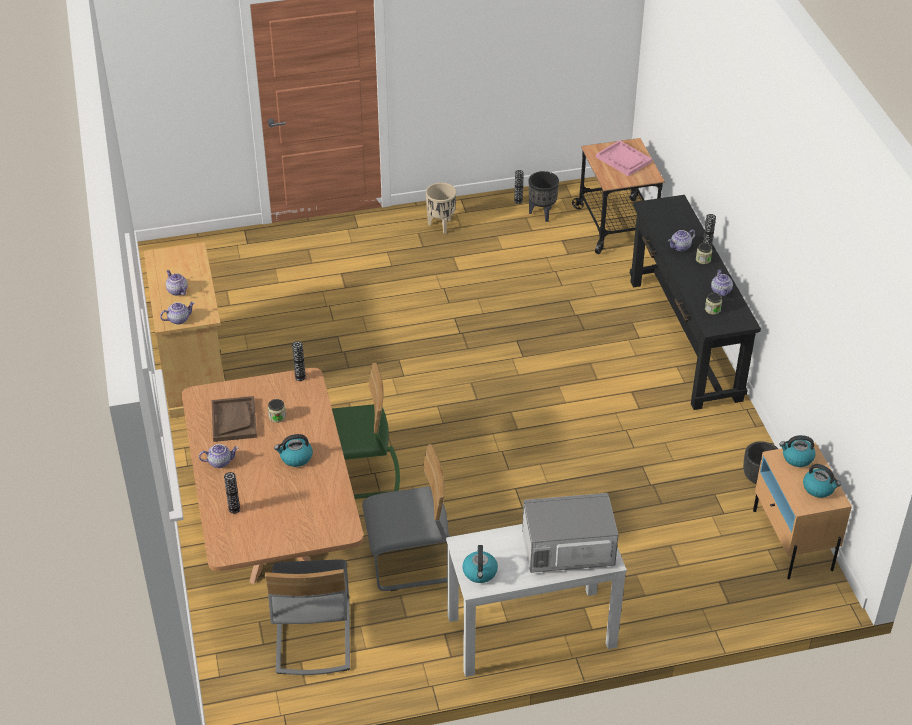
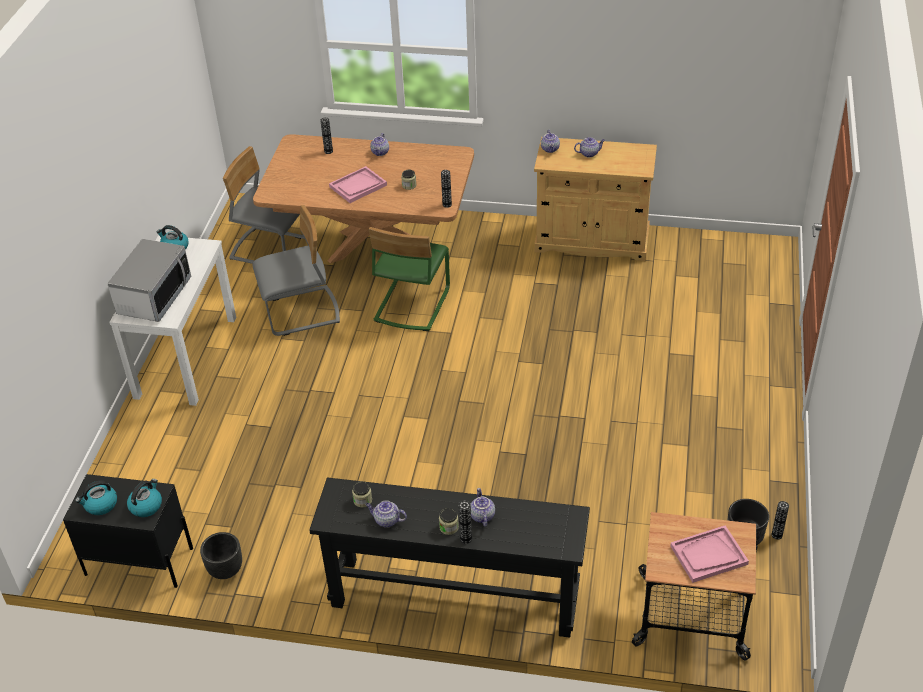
camera: 115 degrees right, 0 degrees up
brown tray [212,396,257,442] -> none
kettle [274,434,313,467] -> pink tray [329,166,387,203]
grey chair [362,444,450,591] -> grey chair turned 120 degrees counterclockwise [252,205,340,336]
beige planter [426,183,456,234] -> none
beige nightstand [753,442,852,579] -> black nightstand [63,474,193,588]

